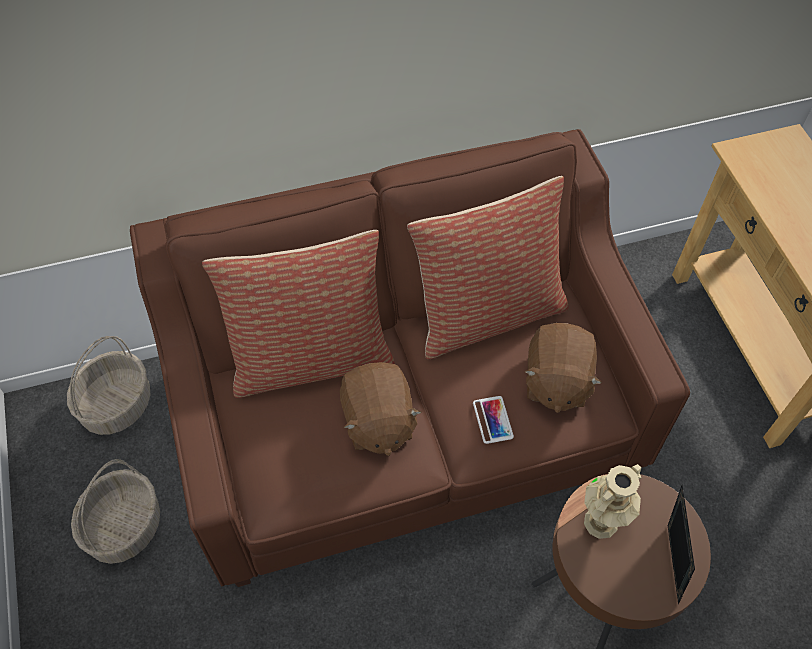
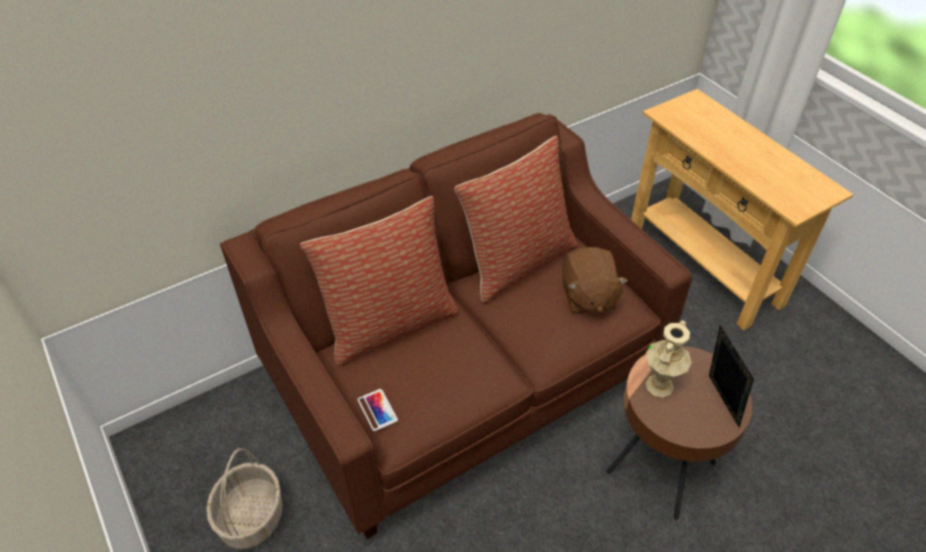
camera: 15 degrees left, 10 degrees down
basket [67,336,150,435] -> none
brown plush toy [340,362,421,456] -> none
phone [473,396,514,444] -> phone moved to [358,389,398,431]

